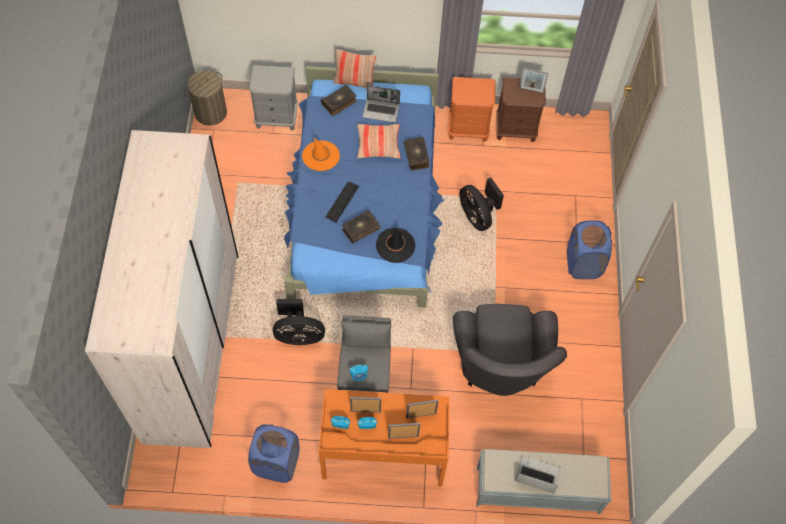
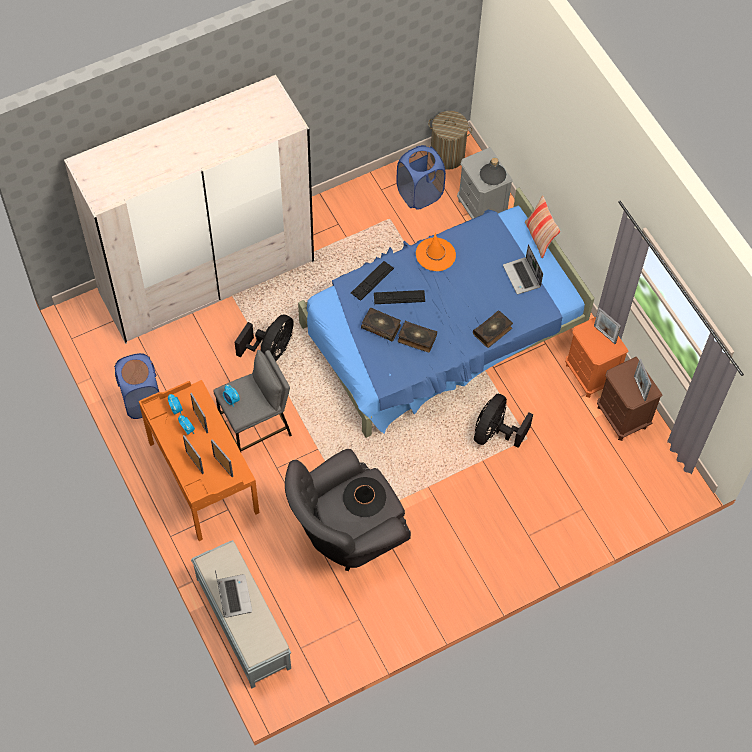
camera: 60 degrees right, 0 degrees up
black fan [273,299,325,345] -> black fan turned 120 degrees counterclockwise [235,315,294,361]
book [321,85,357,116] -> book moved to [398,320,437,352]
pillow [357,124,401,159] -> none
black hat [376,228,415,263] -> black hat moved to [343,477,386,517]
blue laundry basket [567,221,612,279] -> blue laundry basket moved to [396,145,446,210]
none -> keyboard [351,261,394,301]
none -> grey bottle [480,158,506,185]
none -> picture frame [594,307,621,344]

